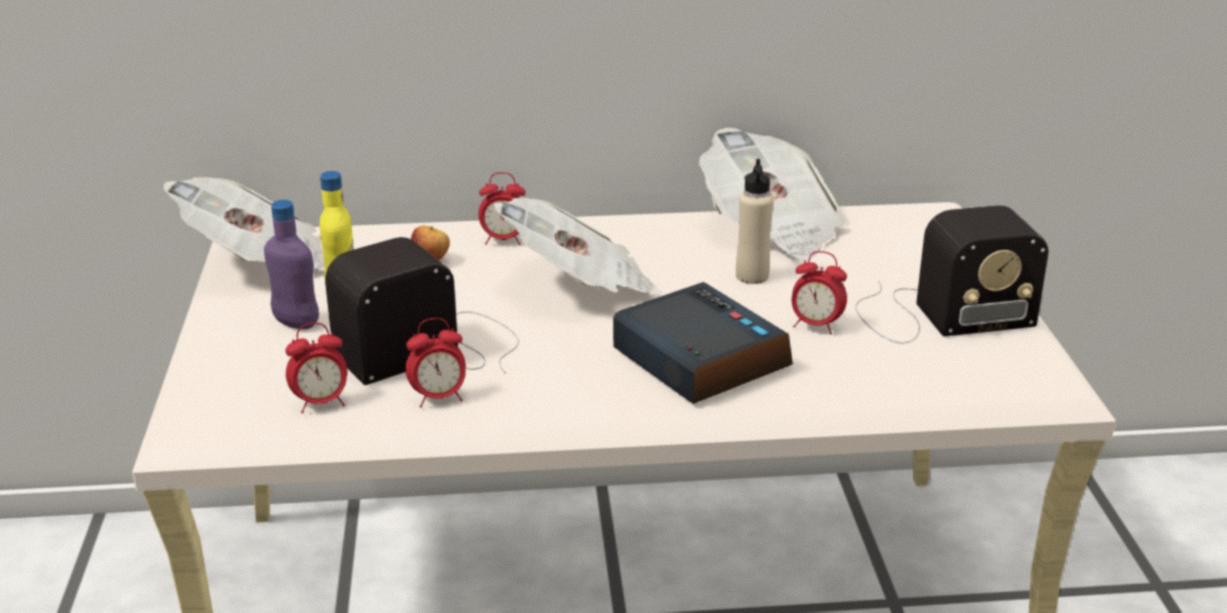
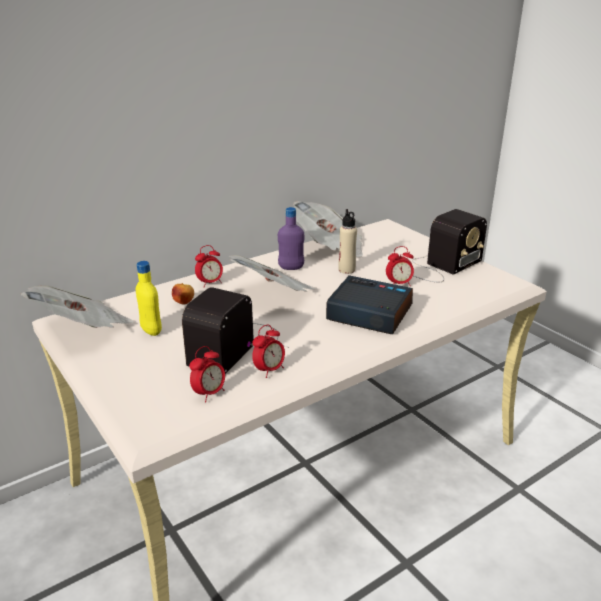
camera: 30 degrees left, 0 degrees up
purple bottle [264,200,319,329] -> purple bottle moved to [278,207,304,270]

